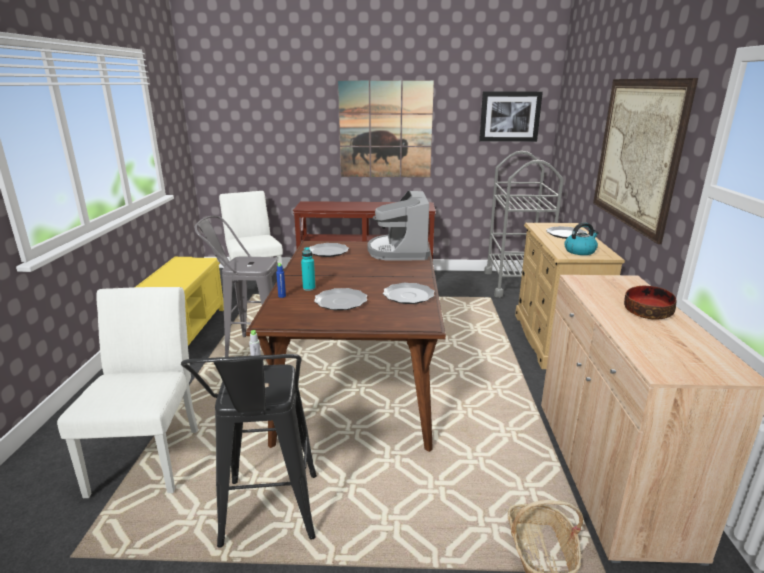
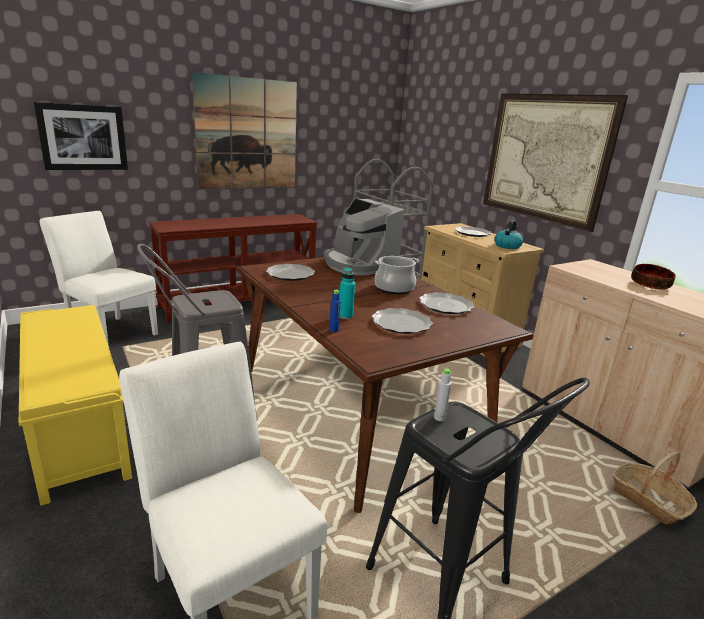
camera: 35 degrees left, 0 degrees up
picture [479,91,543,142] -> picture moved to [34,102,128,170]
none -> cooking pot [375,256,419,294]

